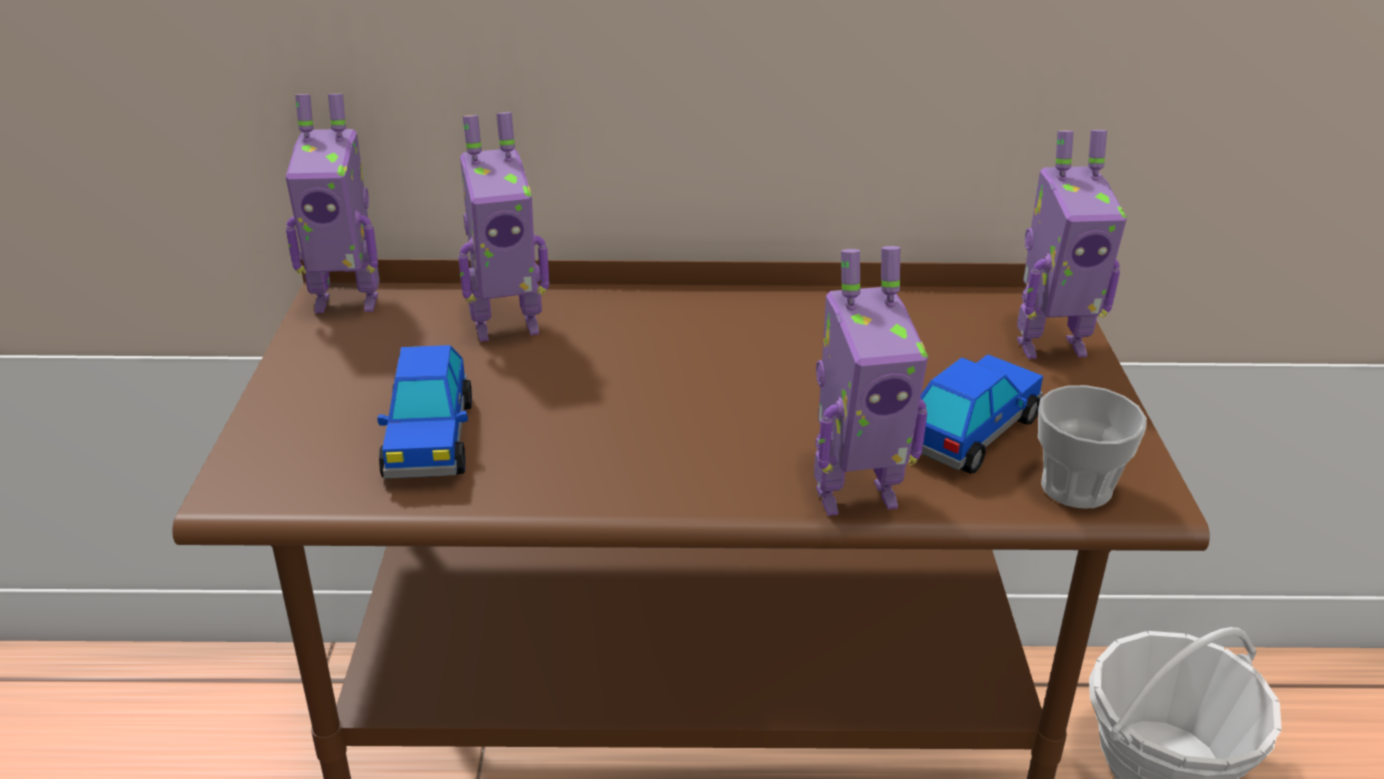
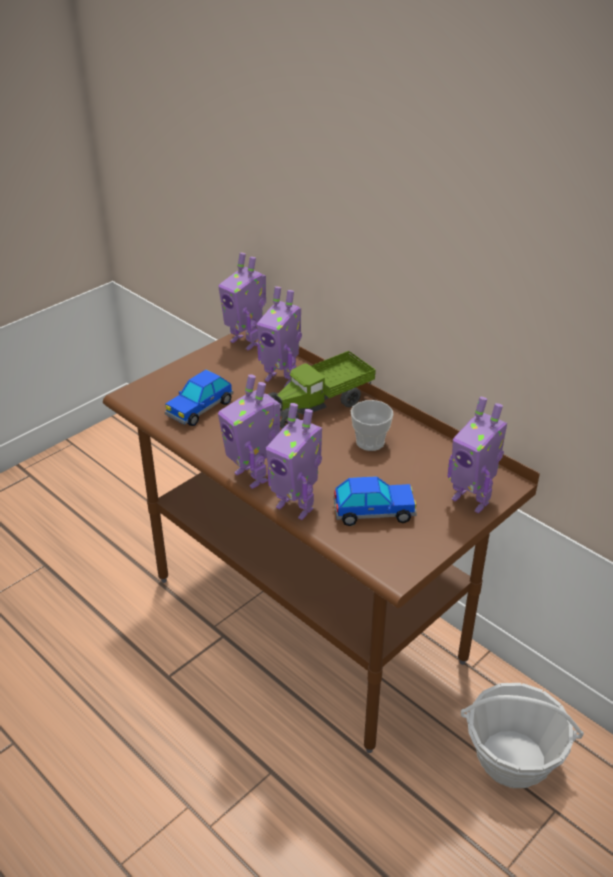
camera: 45 degrees right, 5 degrees up
cup [1038,385,1147,508] -> cup moved to [351,400,394,451]
none -> toy robot [218,374,280,489]
none -> toy truck [268,351,376,429]

